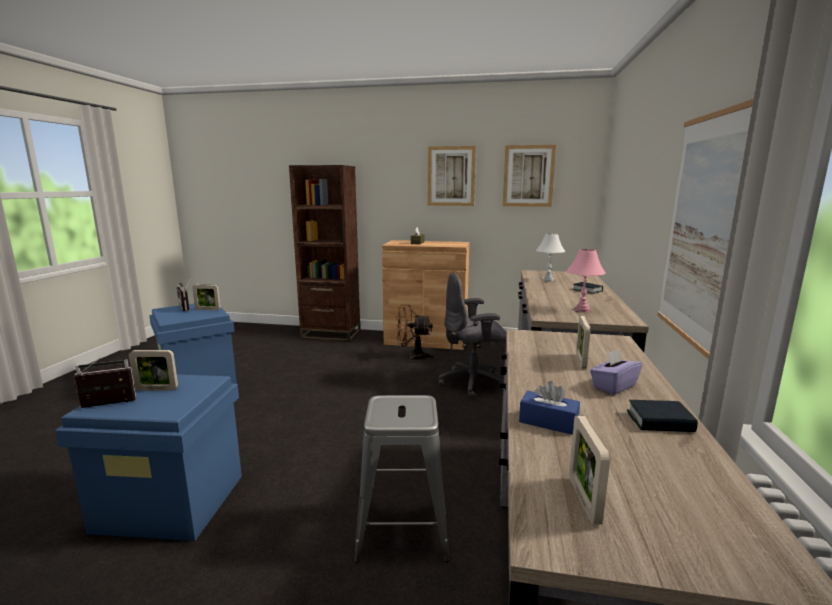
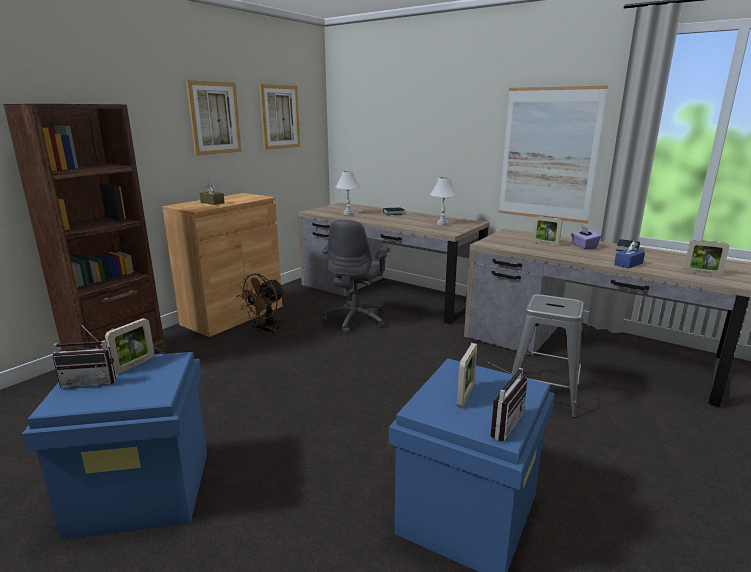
camera: 65 degrees left, 5 degrees up
radio [75,357,136,408] -> radio turned 150 degrees counterclockwise [489,362,528,441]
pink table lamp [566,249,606,312] -> white table lamp [430,177,458,225]

